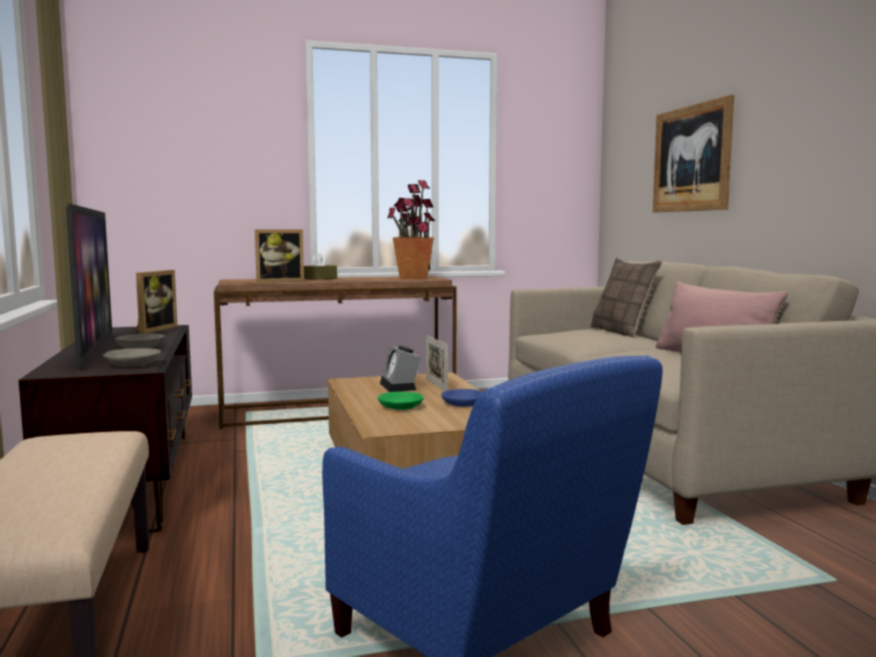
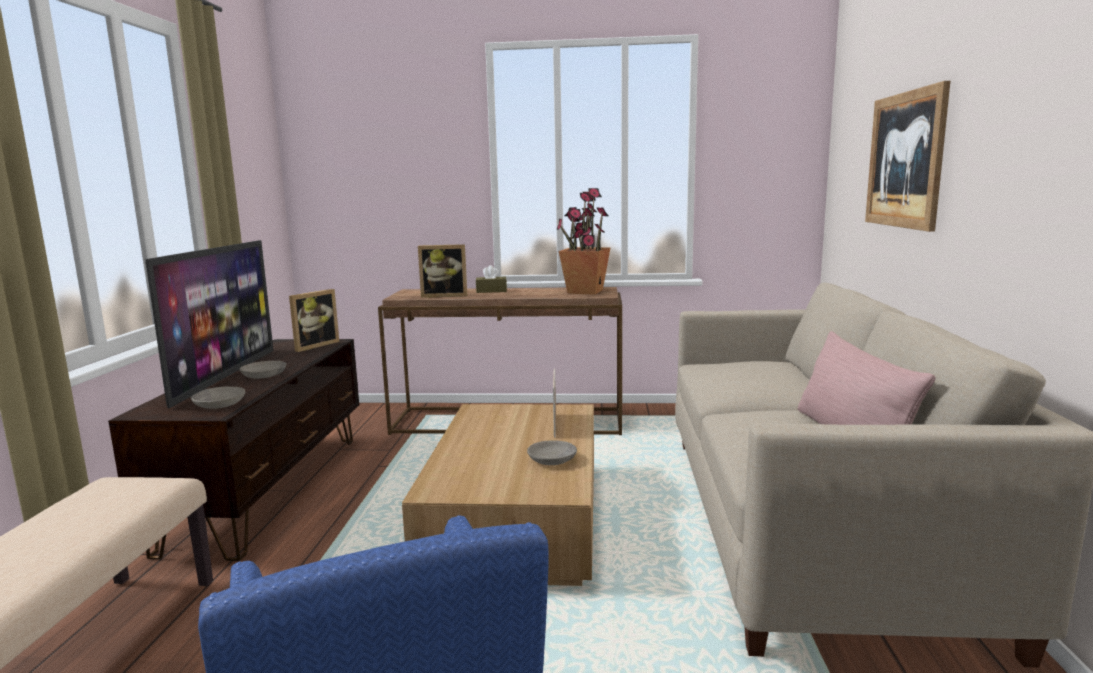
camera: 20 degrees right, 5 degrees up
green bowl [378,392,424,410] -> none
alarm clock [380,345,421,392] -> none
blue bowl [441,389,483,407] -> grey bowl [527,440,577,465]
pillow [591,257,662,338] -> none

